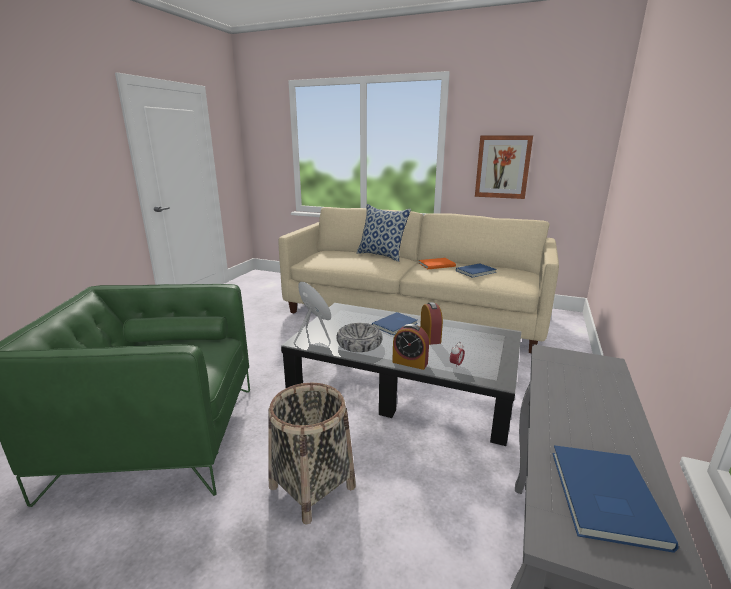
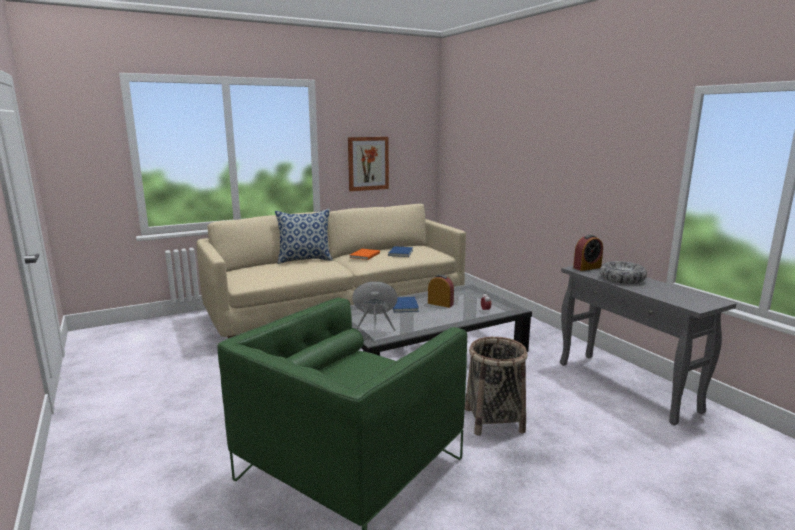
camera: 50 degrees left, 5 degrees down
bowl [336,323,383,352] -> bowl moved to [600,261,647,284]
alarm clock [392,324,429,370] -> alarm clock moved to [573,235,603,271]
blue book [552,445,679,553] -> none

